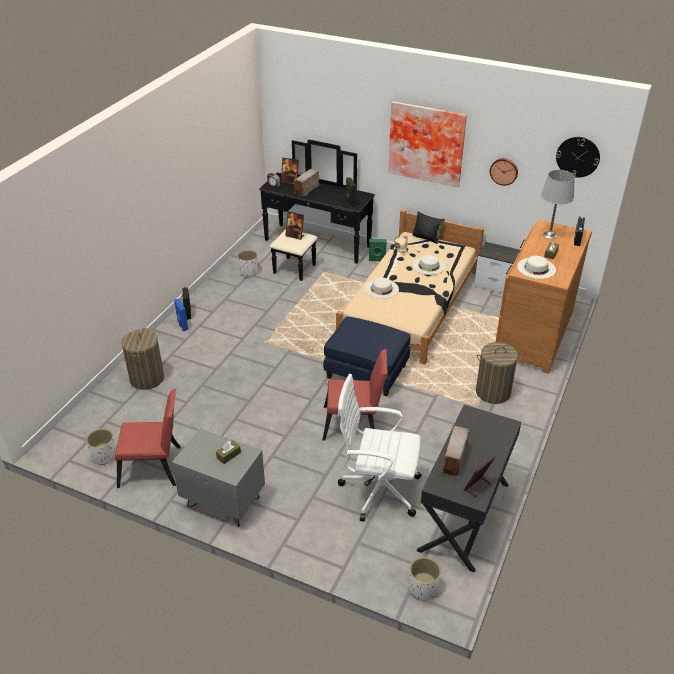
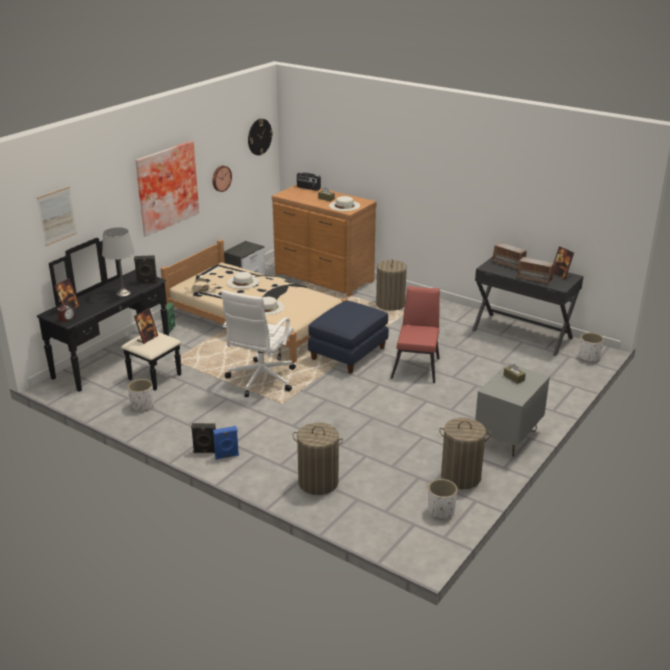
camera: 80 degrees left, 10 degrees down
red chair [115,389,181,488] -> laundry basket [439,418,491,489]
radio [294,169,320,197] -> radio moved to [491,242,527,269]
white office chair [337,374,422,521] -> white office chair moved to [222,290,296,397]
black pillow [412,211,445,244] -> none
grey table lamp [541,170,575,239] -> grey table lamp moved to [102,227,135,297]
none -> picture [37,186,77,246]

